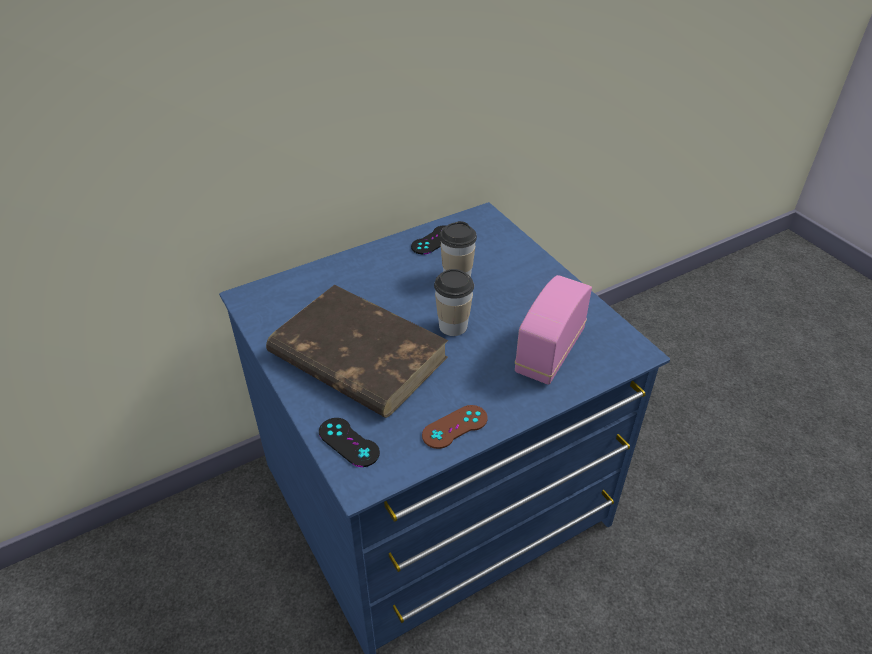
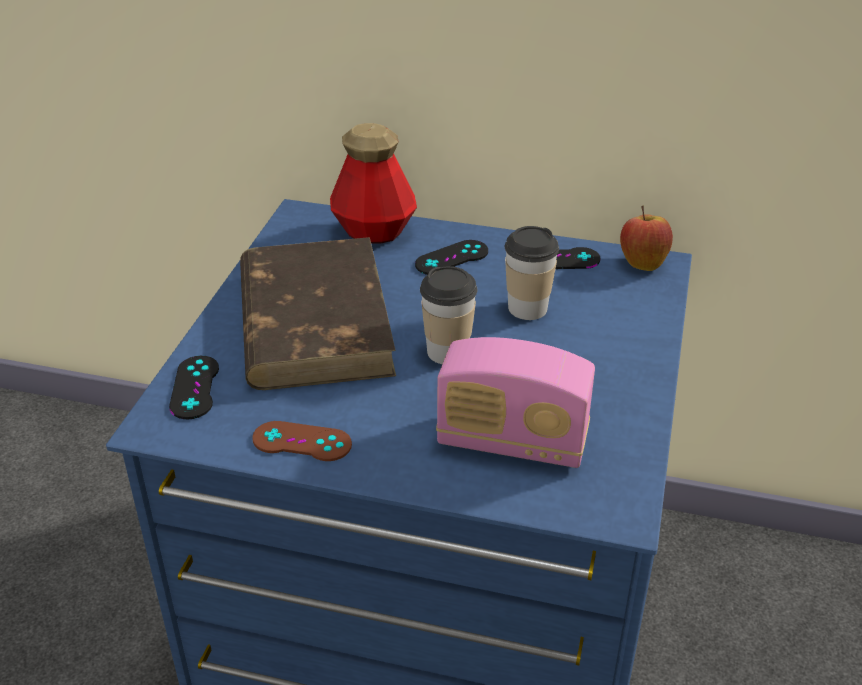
camera: 45 degrees right, 5 degrees down
radio [515,275,592,385] -> radio turned 150 degrees counterclockwise [436,337,595,468]
none -> bottle [330,123,417,244]
none -> black game controller [415,240,488,275]
none -> apple [620,205,673,271]

